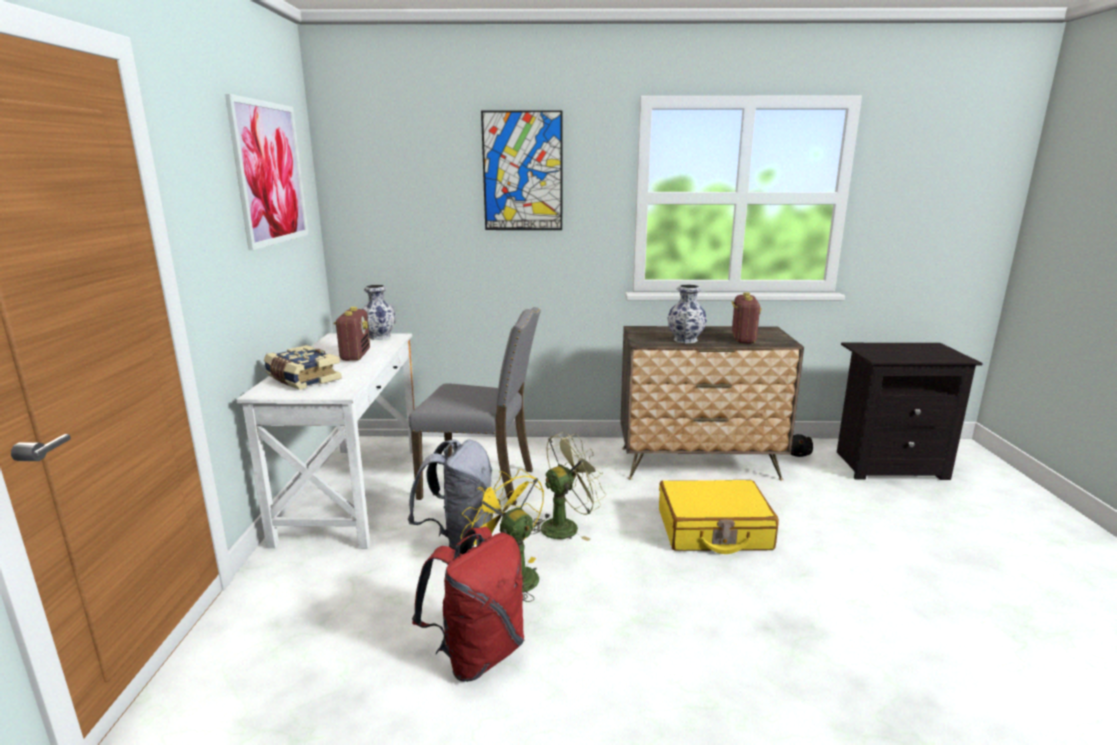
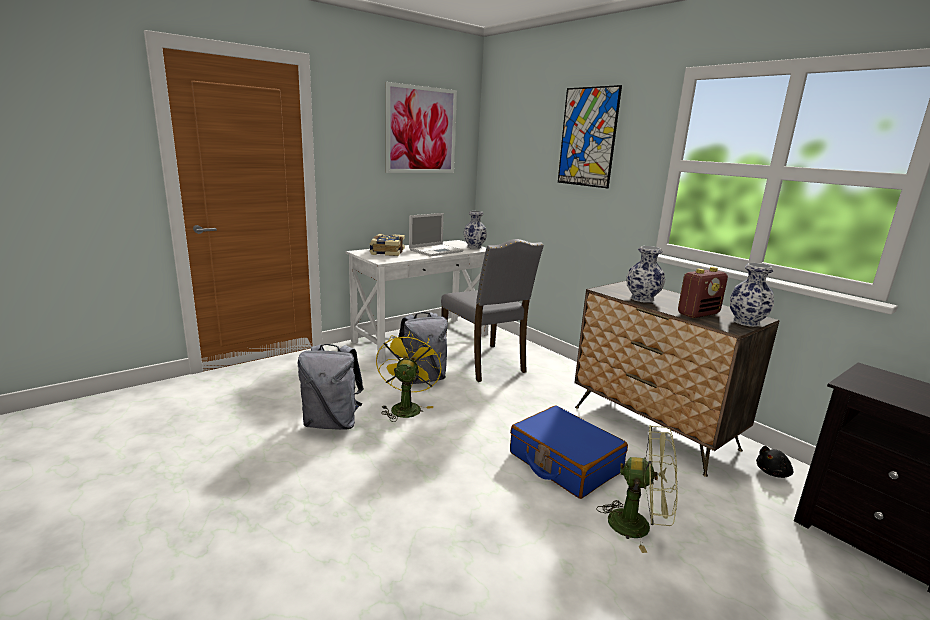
camera: 50 degrees right, 0 degrees up
radio [334,307,370,361] -> laptop [409,213,463,256]
red backpack [412,527,524,682] -> grey backpack [298,344,364,430]
green fan [530,432,606,541] -> green fan moved to [596,425,678,553]
yellow suitcase [659,480,779,554] -> blue suitcase [510,405,628,499]
none -> vase [730,263,774,327]

